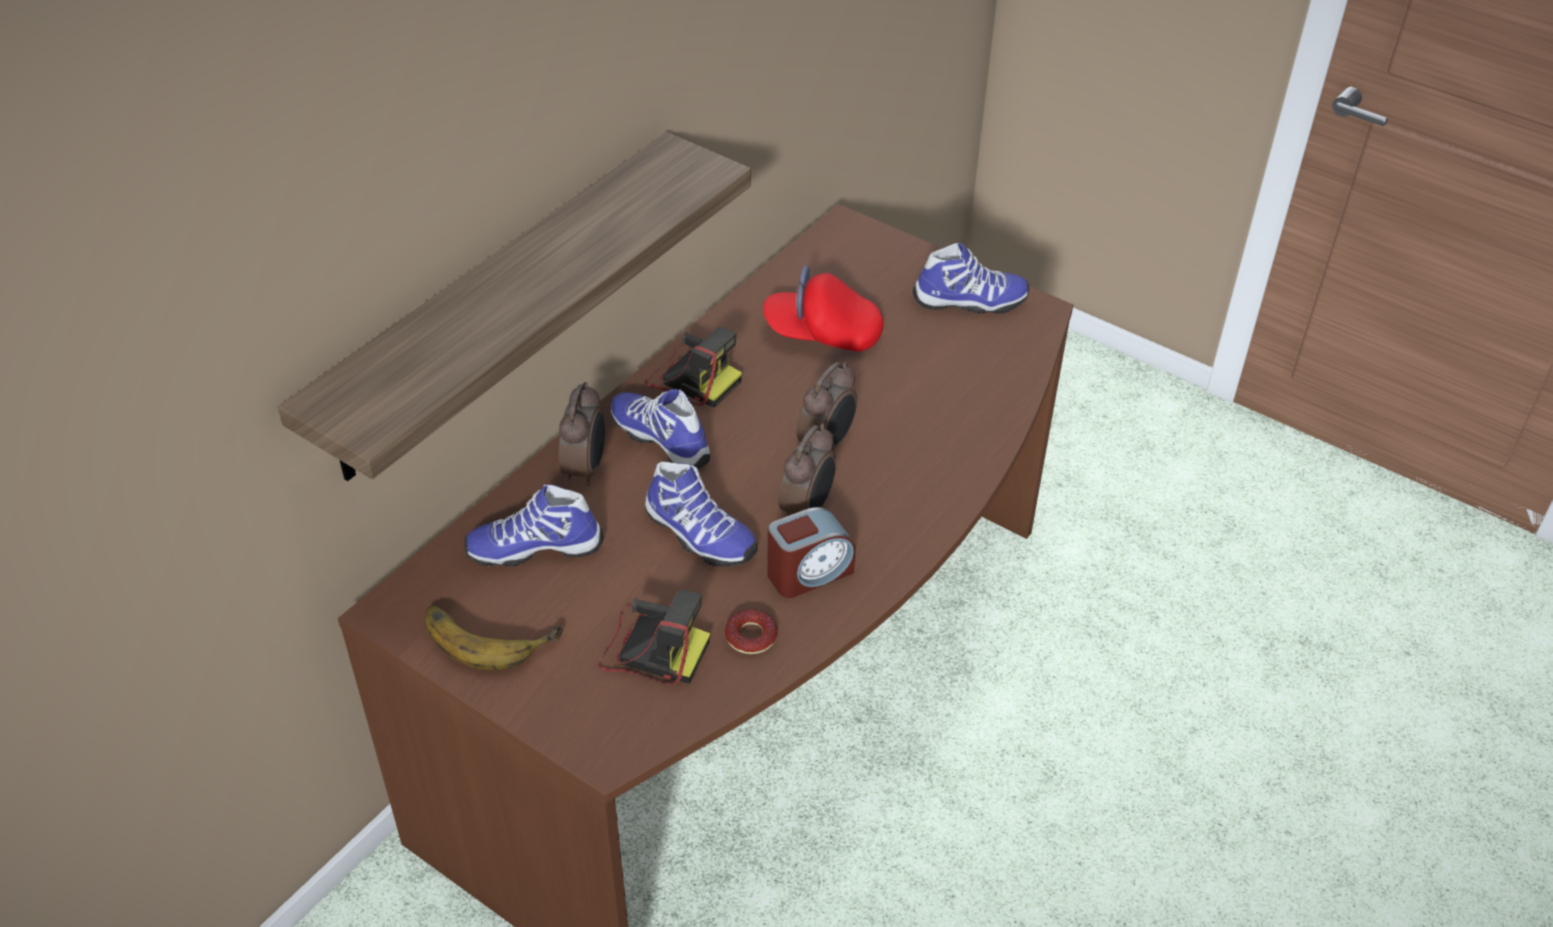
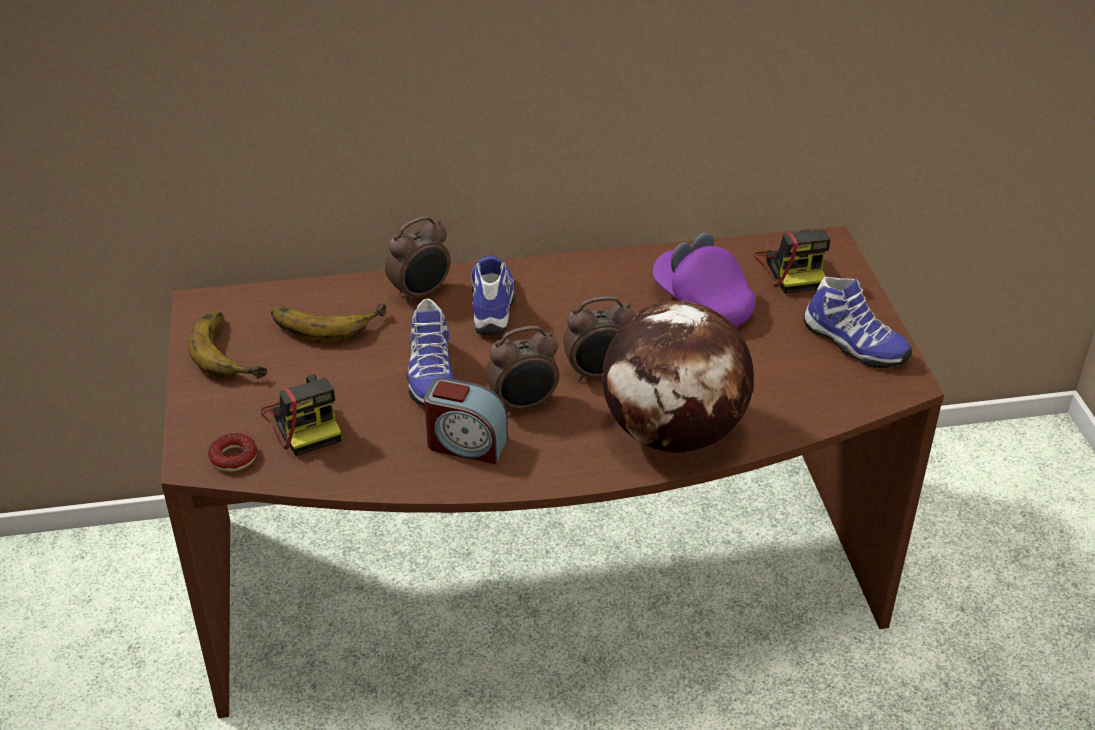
camera: 45 degrees right, 5 degrees down
shelf [278,132,751,481] -> none
shoe [464,484,603,567] -> banana [271,303,387,342]
camera [645,327,742,408] -> camera moved to [754,229,831,294]
donut [725,609,778,654] -> donut moved to [208,433,257,472]
red cap [763,265,884,352] -> purple cap [653,233,756,327]
none -> globe [602,300,754,453]

